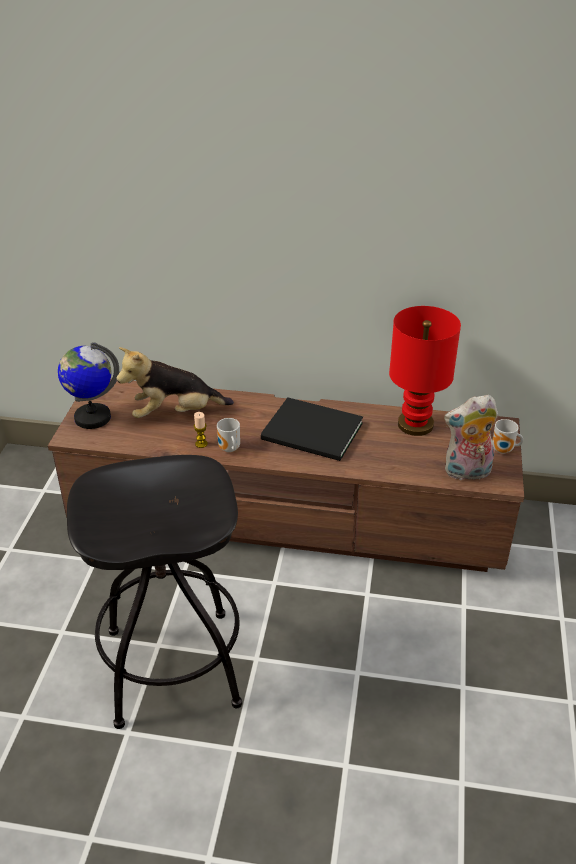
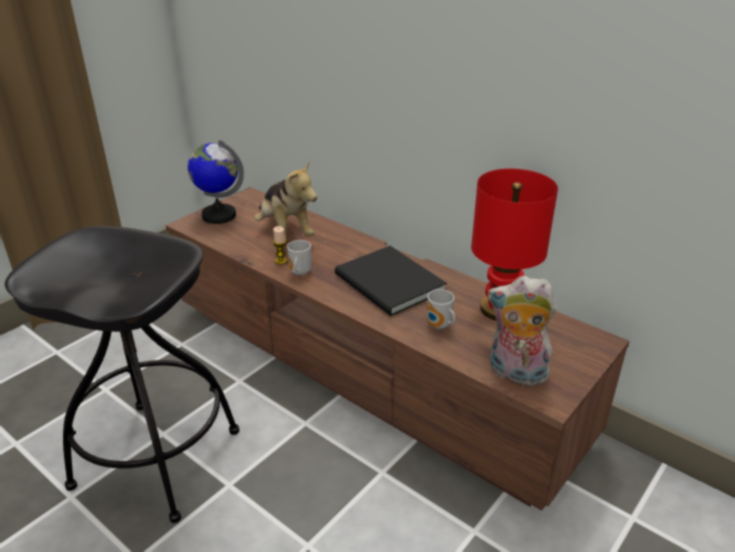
camera: 30 degrees right, 5 degrees down
plush toy [116,347,234,418] -> plush toy turned 135 degrees counterclockwise [254,161,317,239]
mug [492,419,523,454] -> mug moved to [427,289,455,329]

